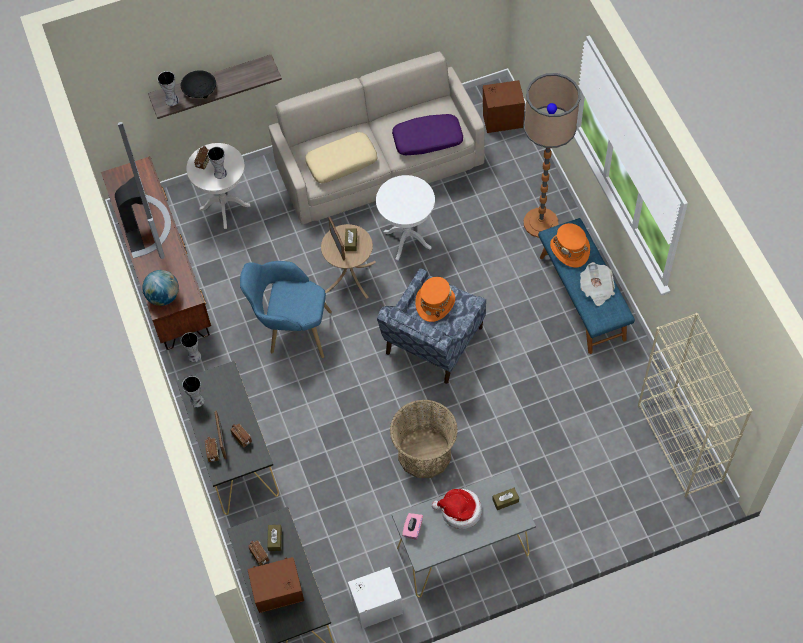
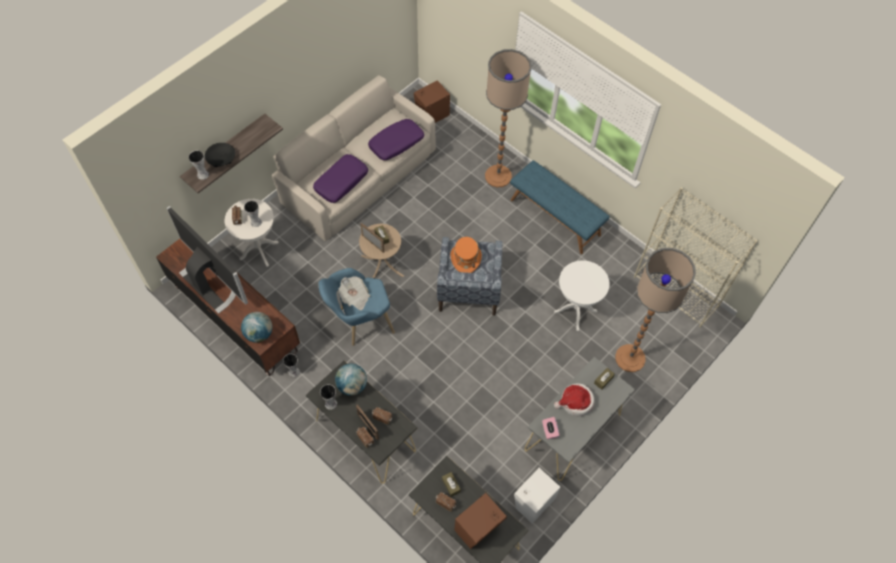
camera: 30 degrees left, 0 degrees up
beige pillow [305,132,378,183] -> purple pillow [313,154,368,203]
white side table [376,175,435,261] -> white side table moved to [554,260,610,331]
basket [390,400,458,478] -> none
orange hat [550,223,590,268] -> none
newspaper [580,262,615,306] -> newspaper moved to [338,276,371,310]
none -> globe [335,364,367,396]
none -> floor lamp [615,248,696,372]

